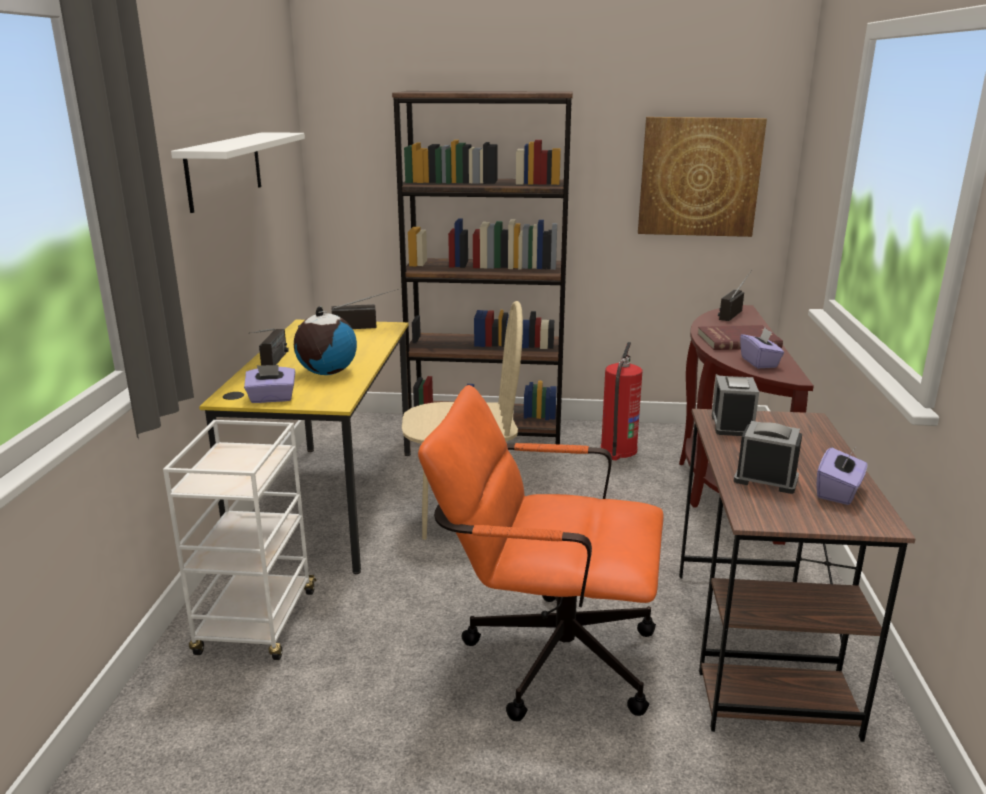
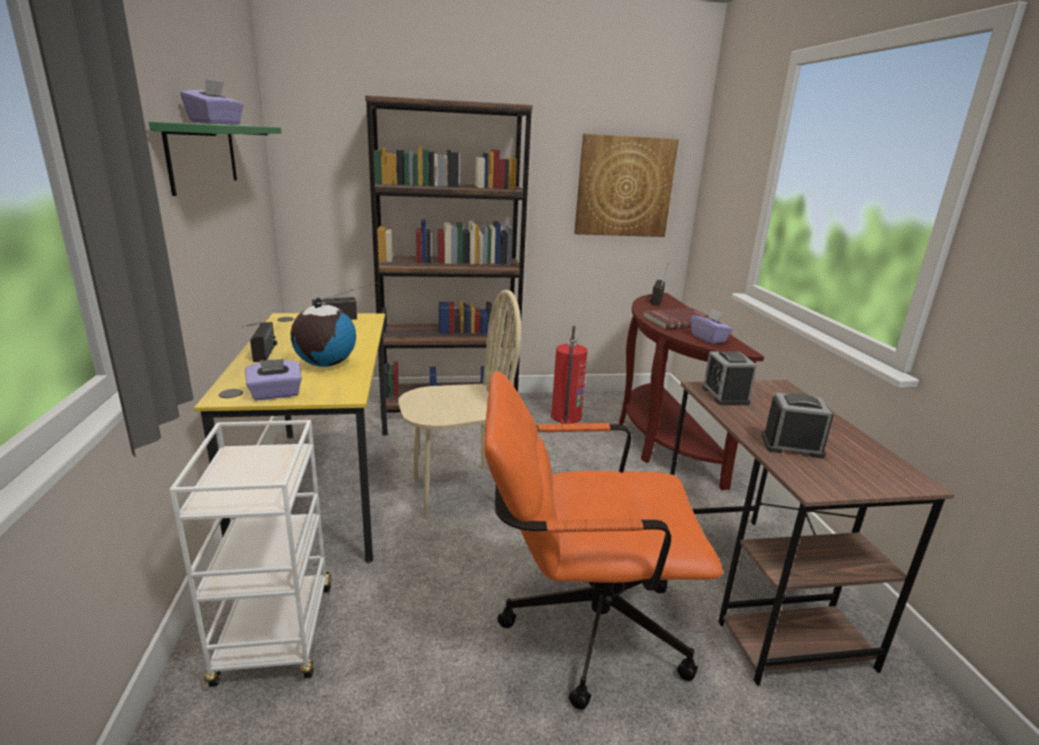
camera: 15 degrees left, 0 degrees up
white shelf [171,132,305,213] -> green shelf [149,122,282,196]
purple tissue box [817,447,868,505] -> purple tissue box moved to [180,79,244,125]

